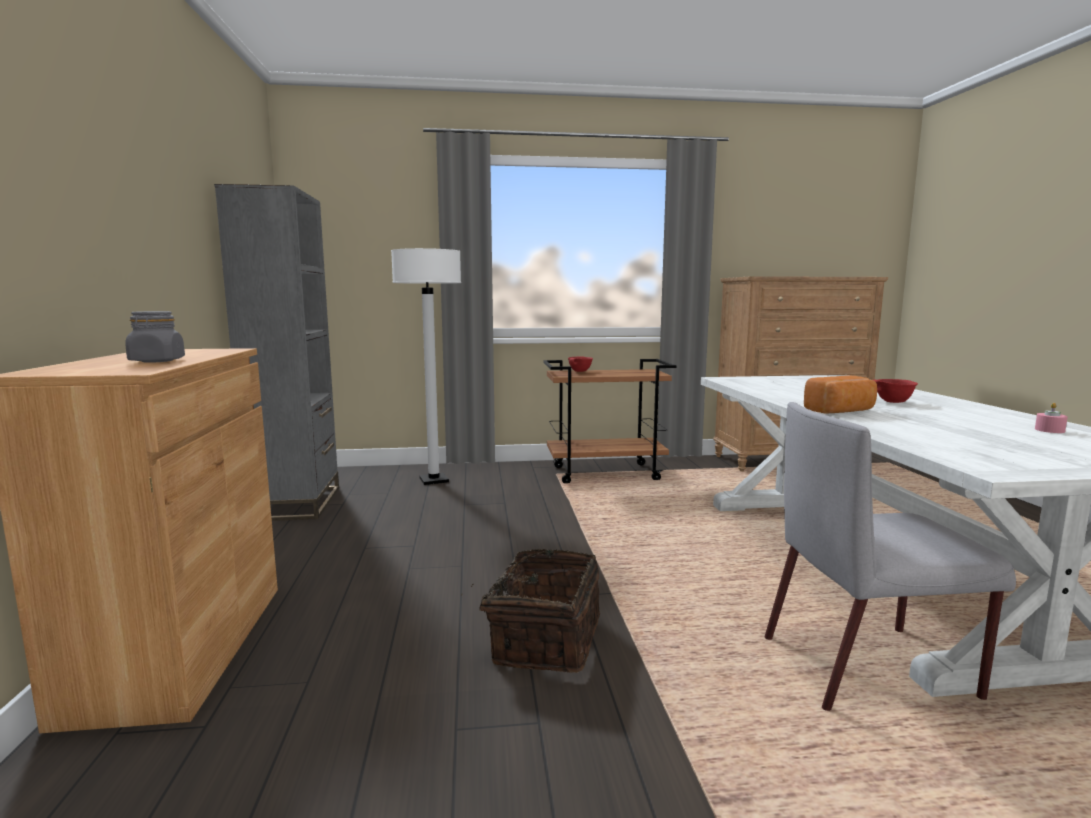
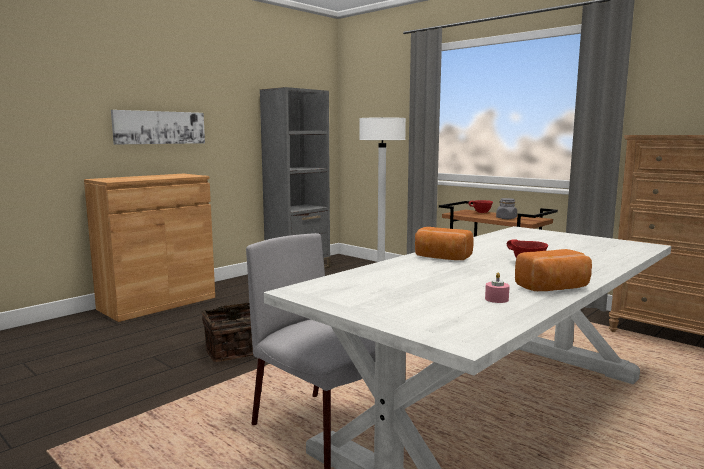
camera: 50 degrees right, 0 degrees up
grey jar [125,311,185,363] -> grey jar moved to [496,198,517,219]
none -> picture [111,110,205,145]
none -> bread [515,249,592,291]

